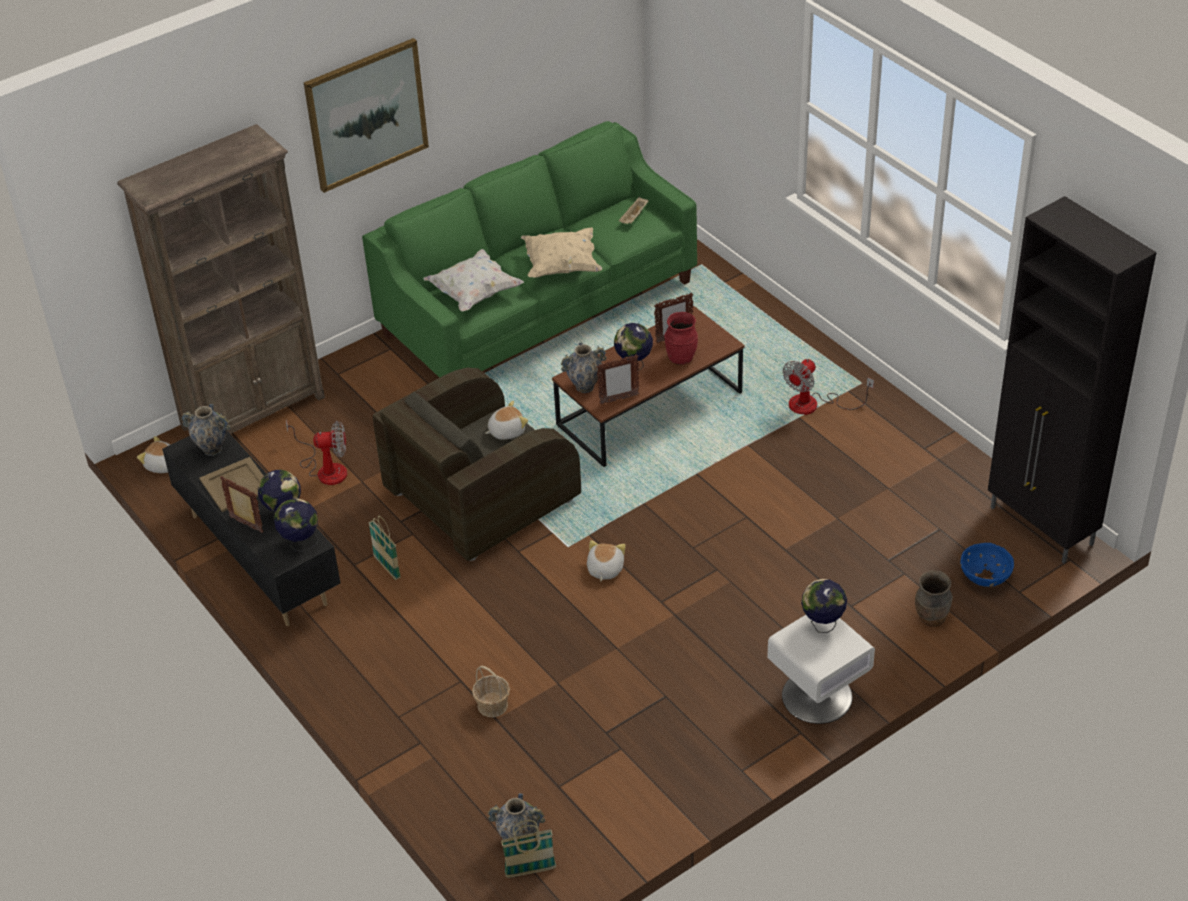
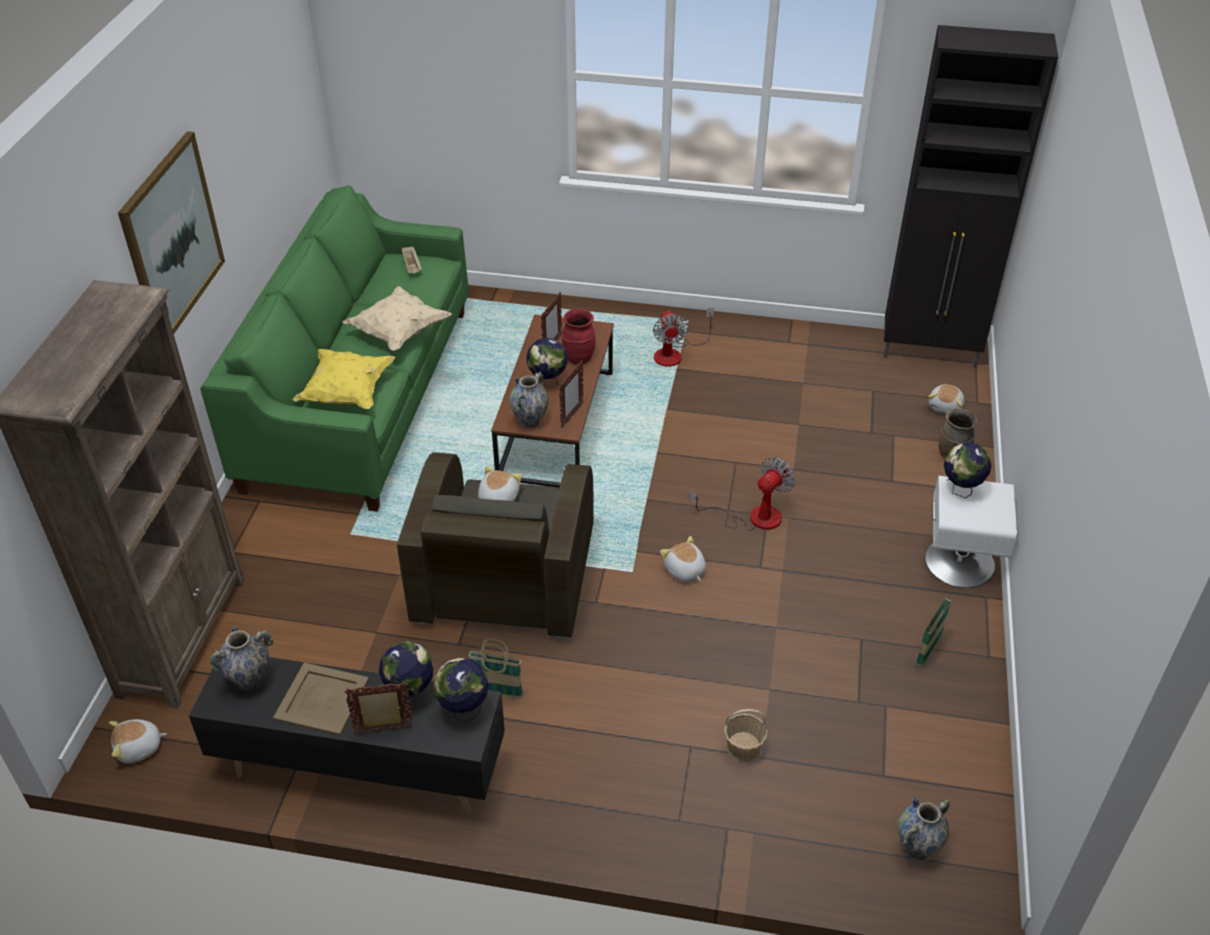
camera: 45 degrees left, 0 degrees up
fan [286,419,347,485] -> fan moved to [690,457,796,531]
white pillow [423,249,524,311] -> yellow pillow [292,349,396,409]
basket [501,820,556,878] -> basket moved to [916,595,951,667]
blue bowl [960,543,1014,587] -> plush toy [928,384,964,414]

